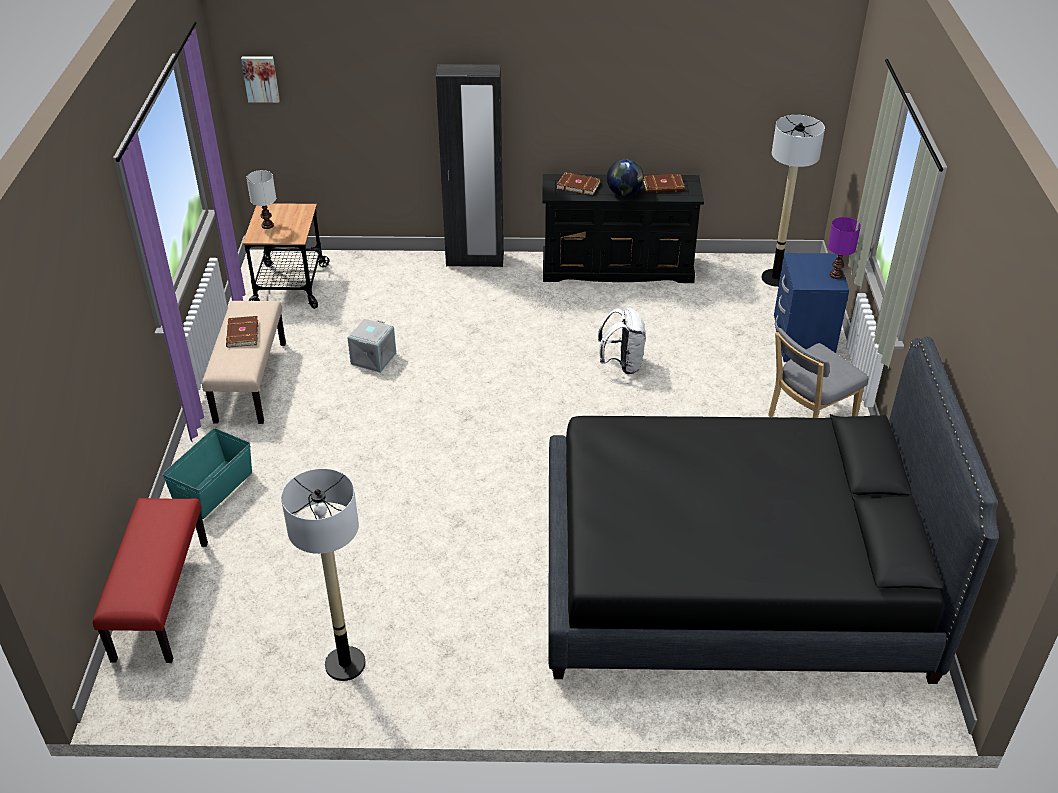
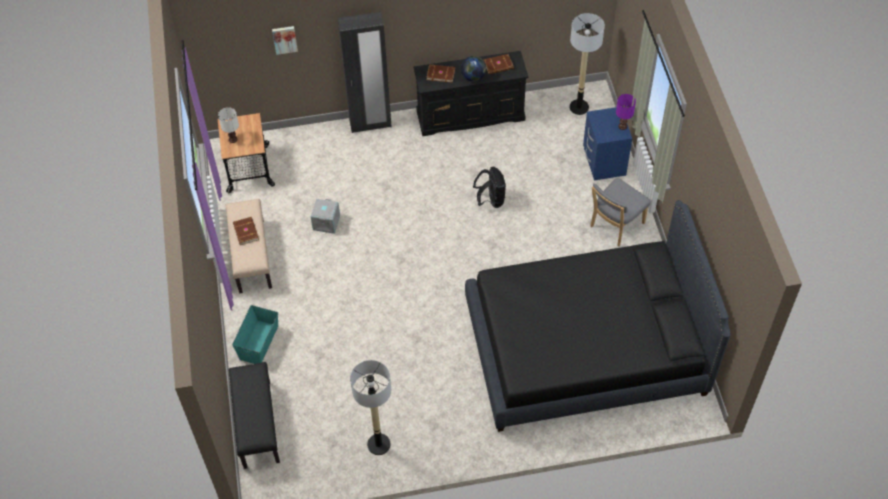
camera: 10 degrees left, 15 degrees up
red bench [93,498,208,663] -> black bench [229,362,280,469]
picture [241,56,280,103] -> picture moved to [272,26,298,55]
white backpack [598,307,646,374] -> black backpack [473,167,506,208]

